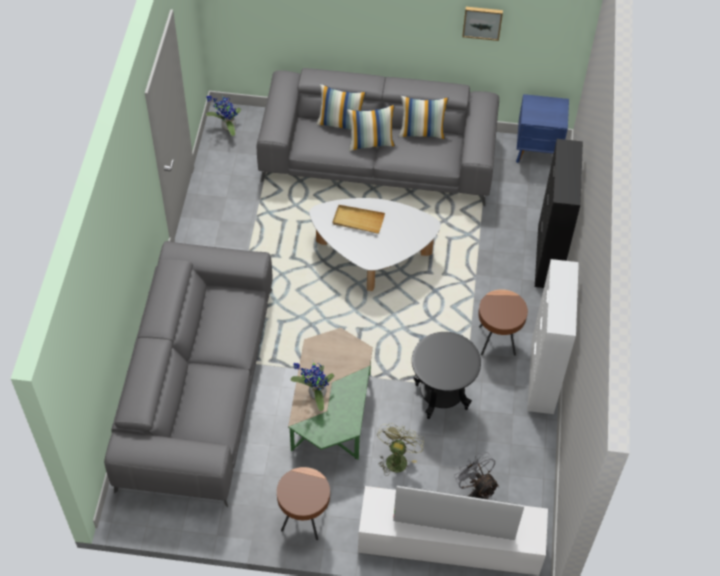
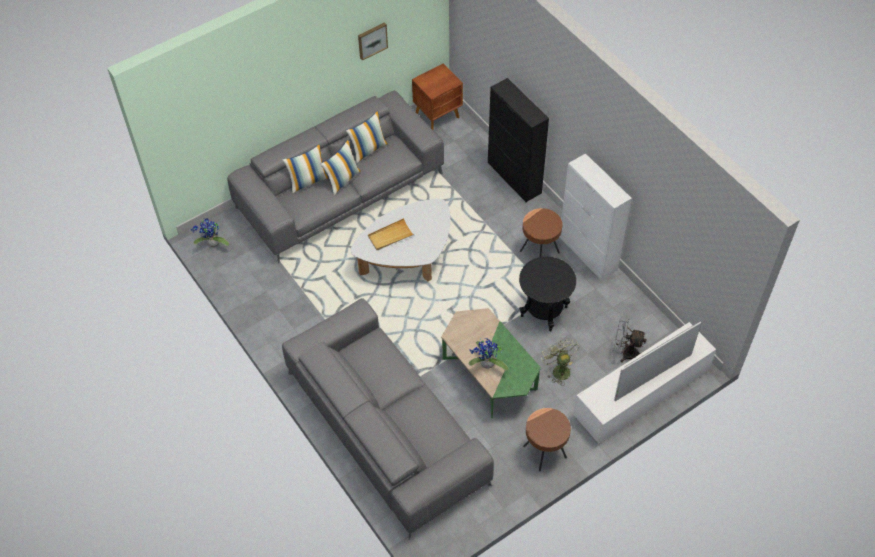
camera: 40 degrees left, 0 degrees up
blue nightstand [516,94,569,163] -> brown nightstand [412,64,463,130]

